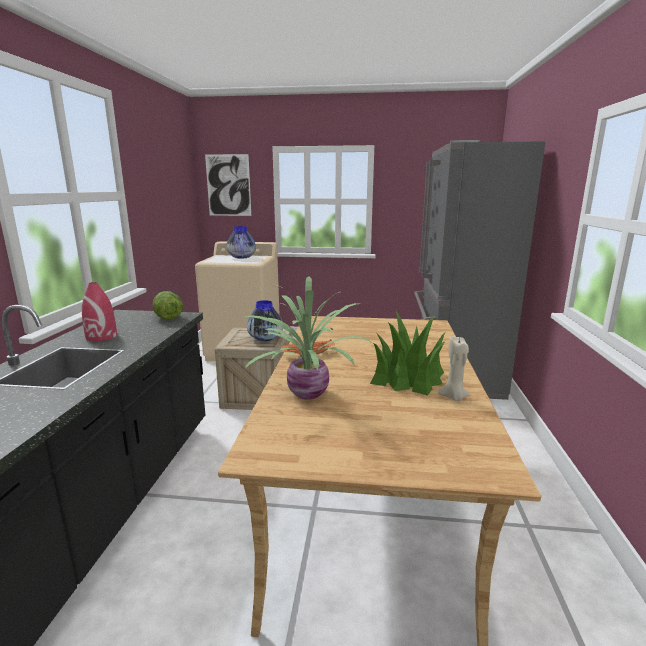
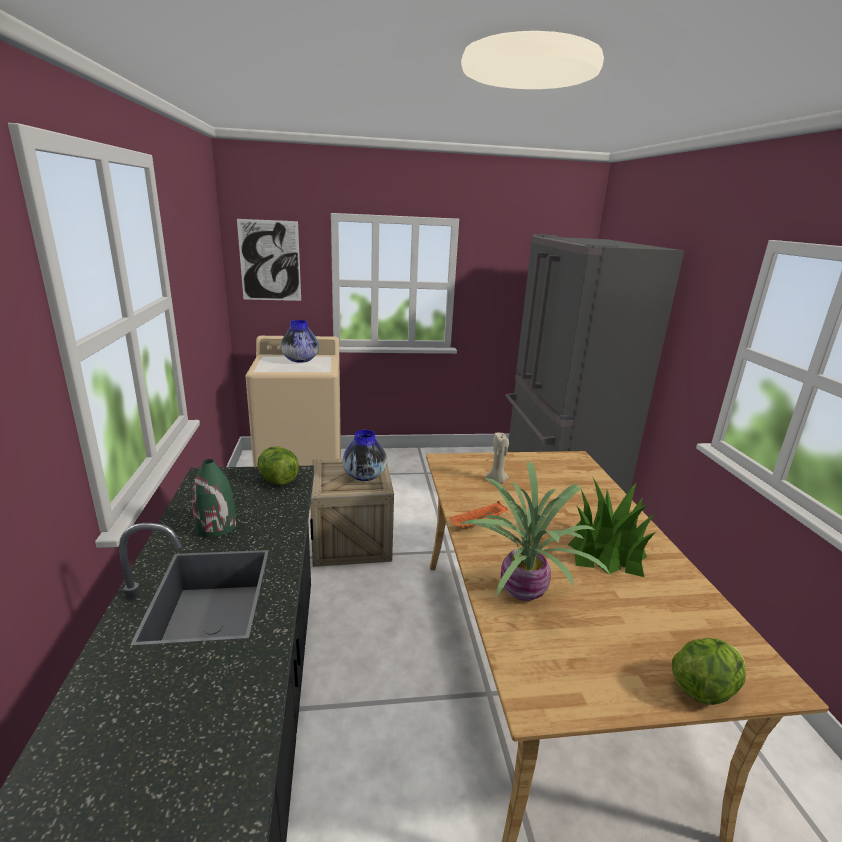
camera: 15 degrees left, 5 degrees up
red vase [82,282,117,342] -> green vase [192,459,236,537]
beige candle [438,337,470,401] -> beige candle moved to [485,433,509,484]
none -> lettuce [672,638,746,705]

